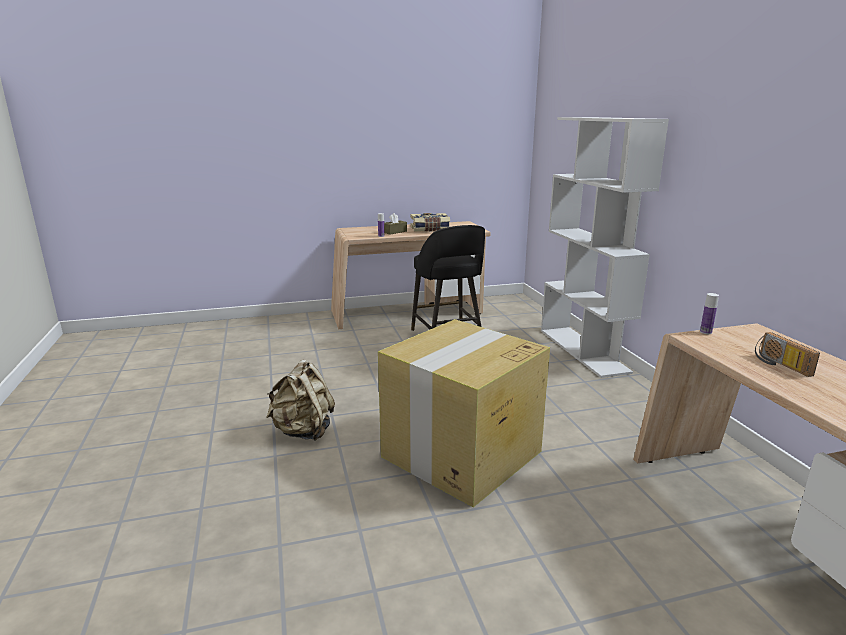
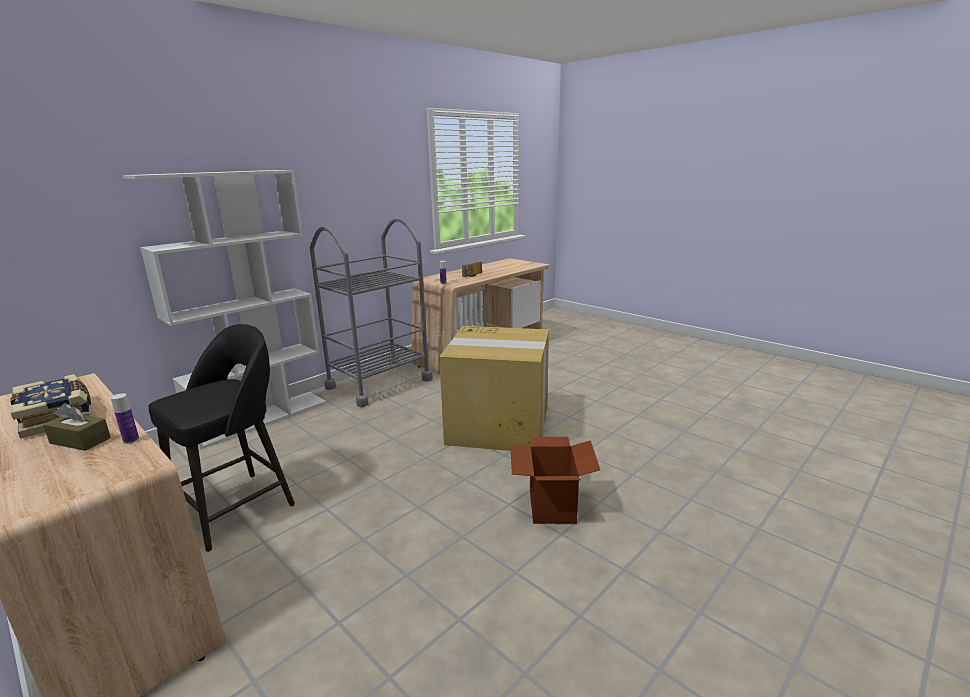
camera: 120 degrees left, 0 degrees up
beige backpack [266,360,335,441] -> cardboard box [510,437,600,524]
none -> grey cart [310,218,433,407]

